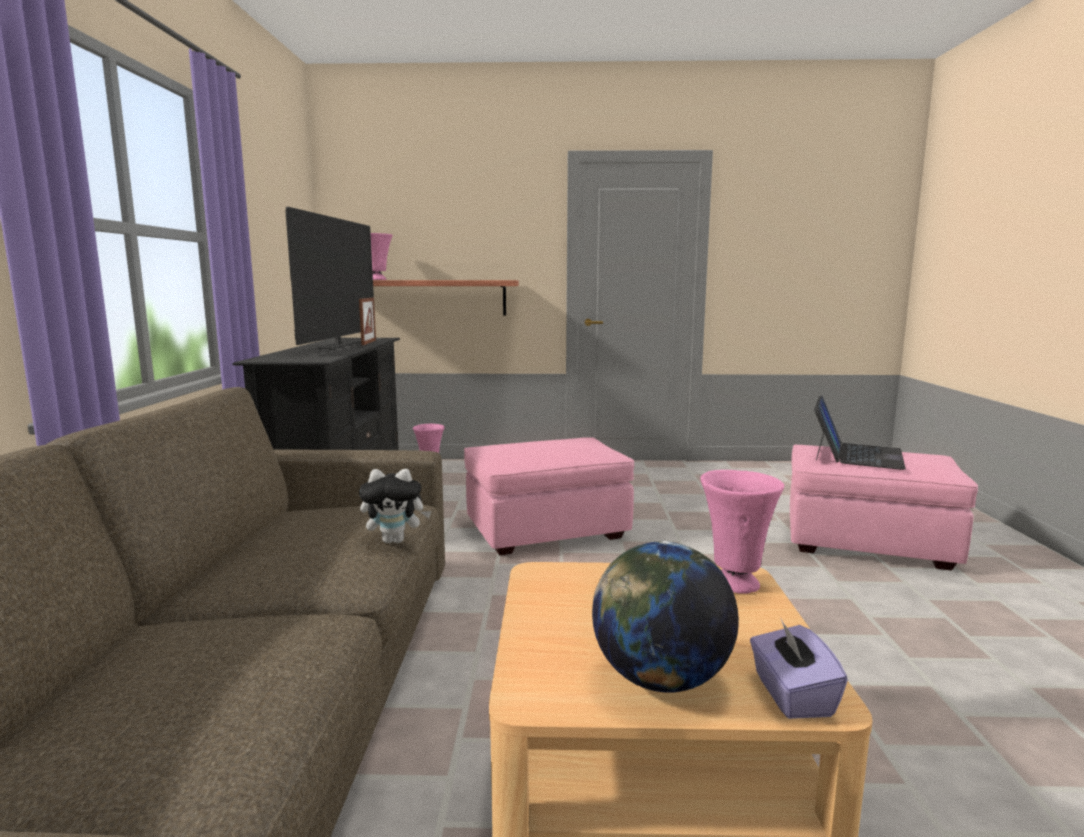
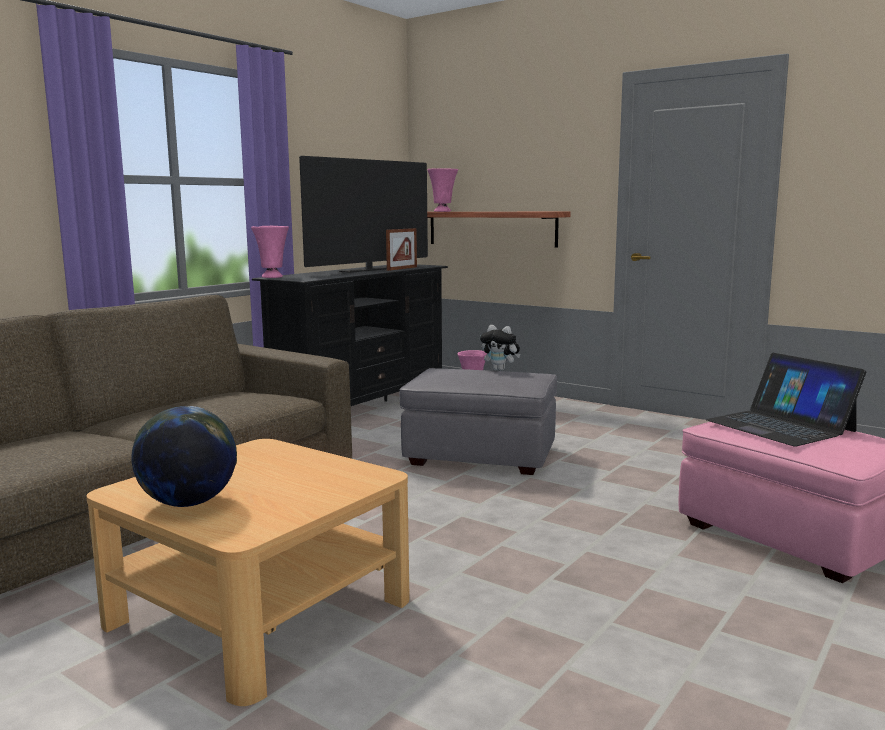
camera: 35 degrees right, 0 degrees up
plush toy [359,469,431,543] -> plush toy moved to [480,325,521,371]
pink ottoman [464,437,634,555] -> grey ottoman [399,368,557,475]
pink vase [700,470,784,594] -> pink vase moved to [251,226,289,278]
purple tissue box [750,619,848,719] -> none
laptop [814,395,906,470] -> laptop turned 90 degrees clockwise [706,353,866,447]

